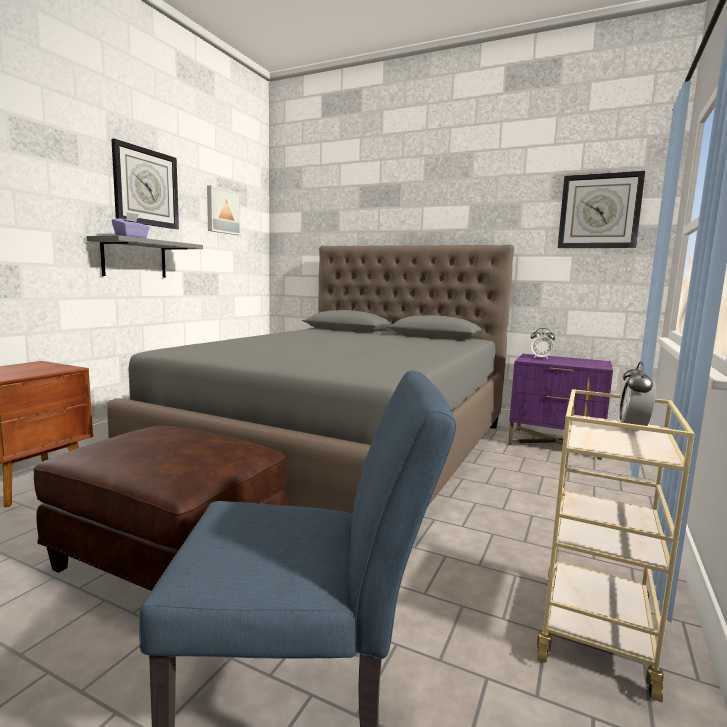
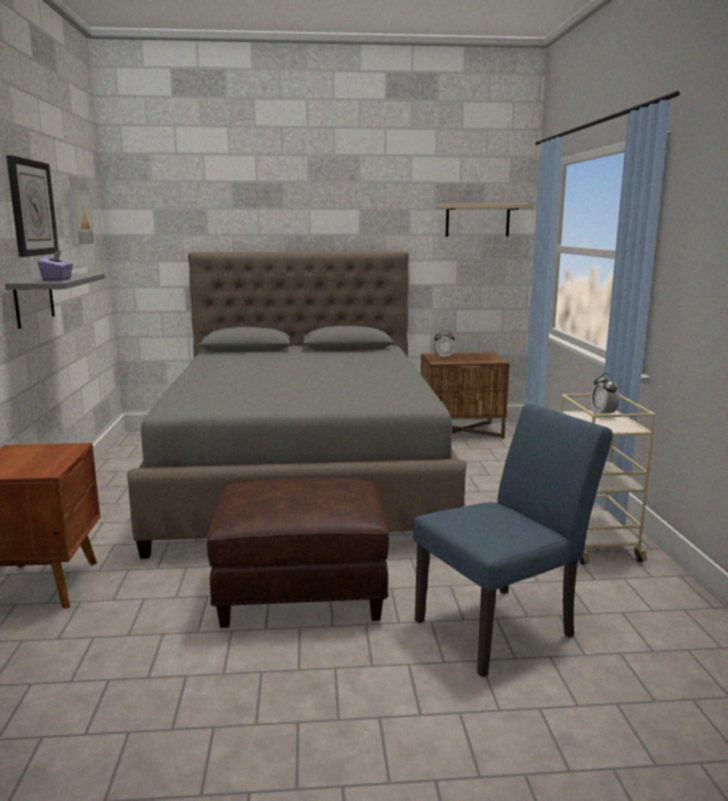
camera: 30 degrees left, 5 degrees up
purple nightstand [508,354,613,460] -> brown nightstand [421,352,510,439]
wall clock [558,171,645,248] -> beige shelf [435,204,533,237]

